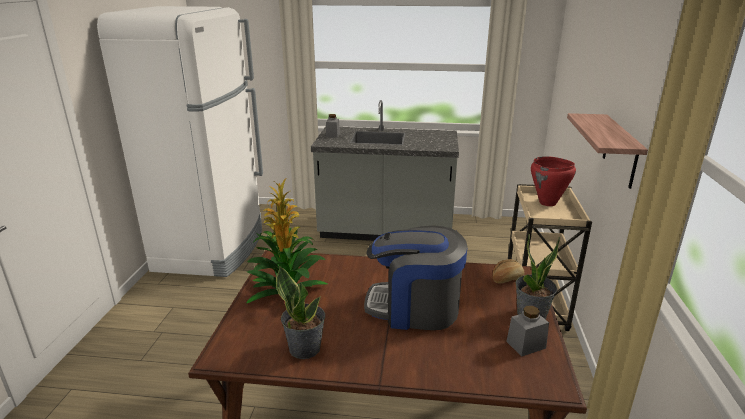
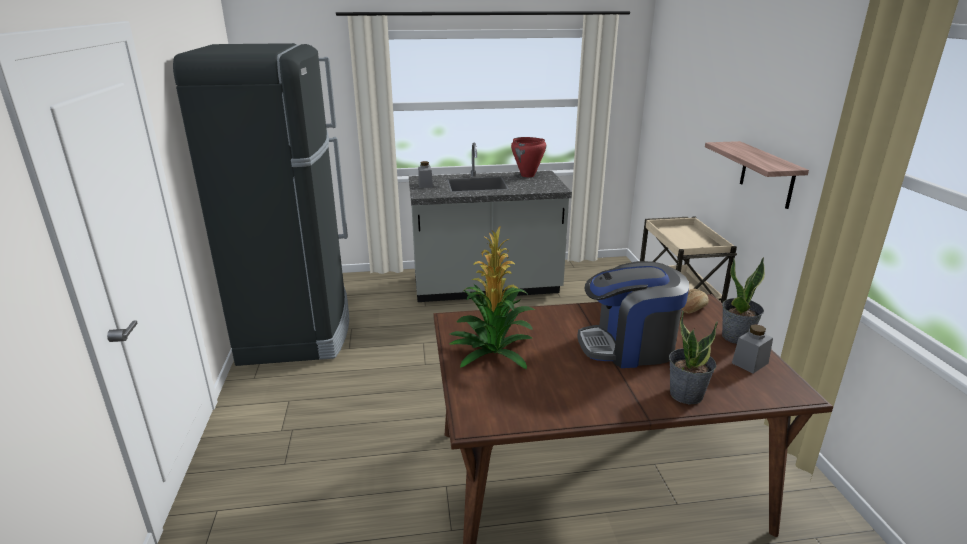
camera: 15 degrees left, 0 degrees up
white fridge [97,6,263,277] -> black fridge [173,43,349,366]
potted plant [276,267,325,359] -> potted plant moved to [669,310,718,404]
red cooking pot [531,156,576,206] -> red cooking pot moved to [511,137,546,177]

